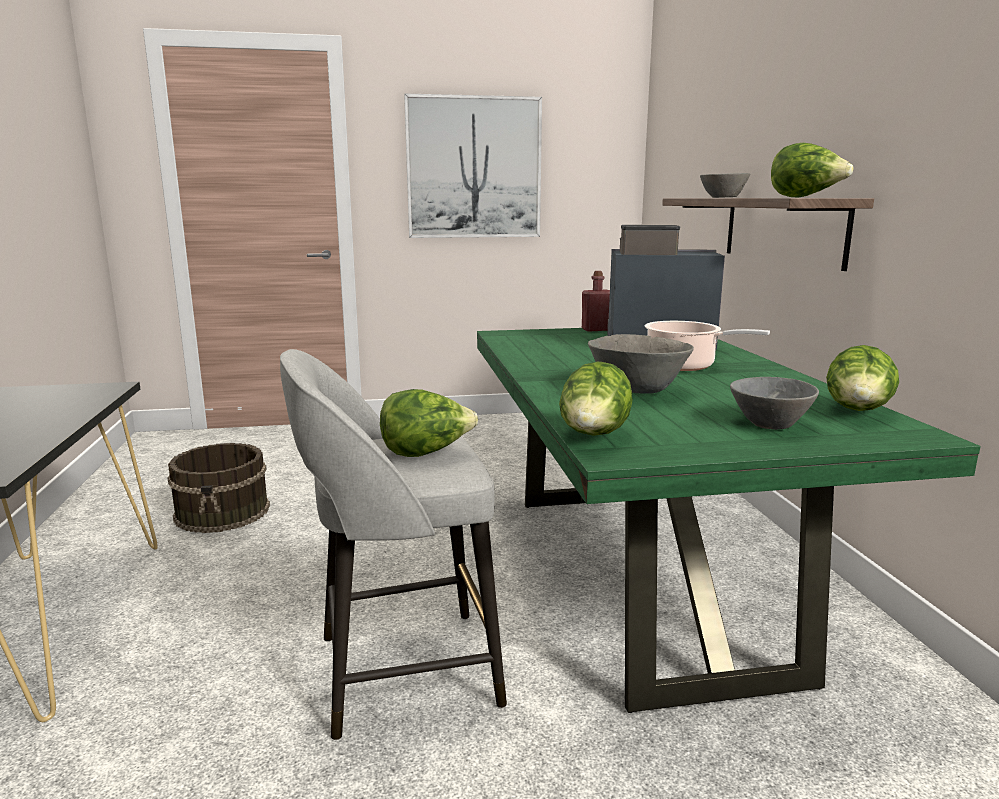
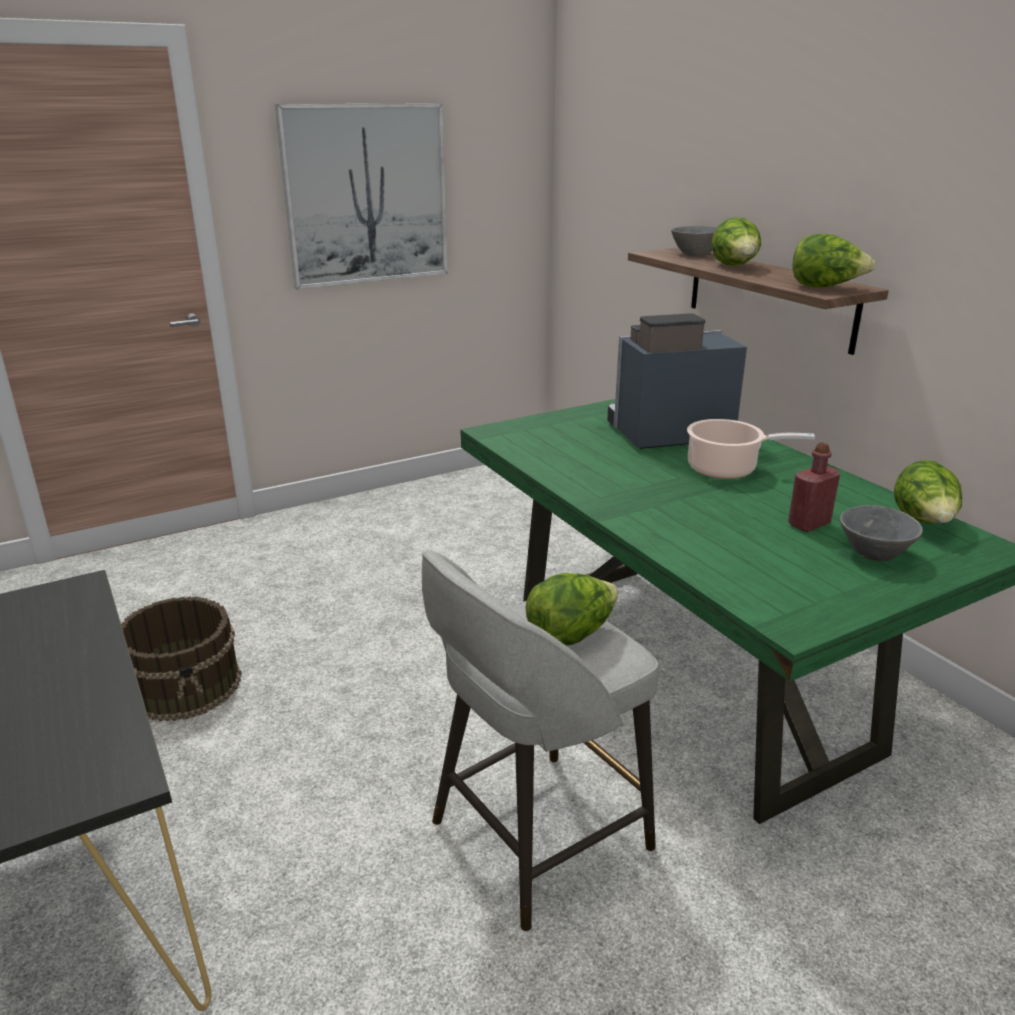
camera: 20 degrees left, 10 degrees up
lettuce [559,362,632,436] -> lettuce moved to [711,217,761,266]
red bottle [582,271,610,332] -> red bottle moved to [788,442,840,532]
grey bowl [588,334,694,394] -> none

